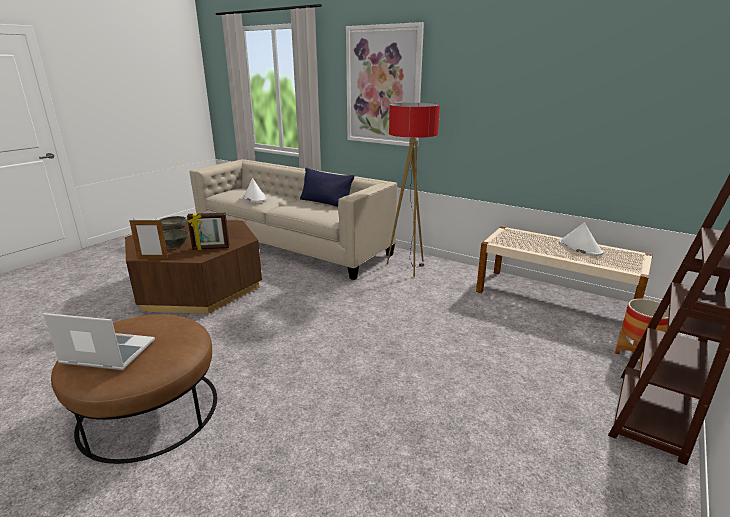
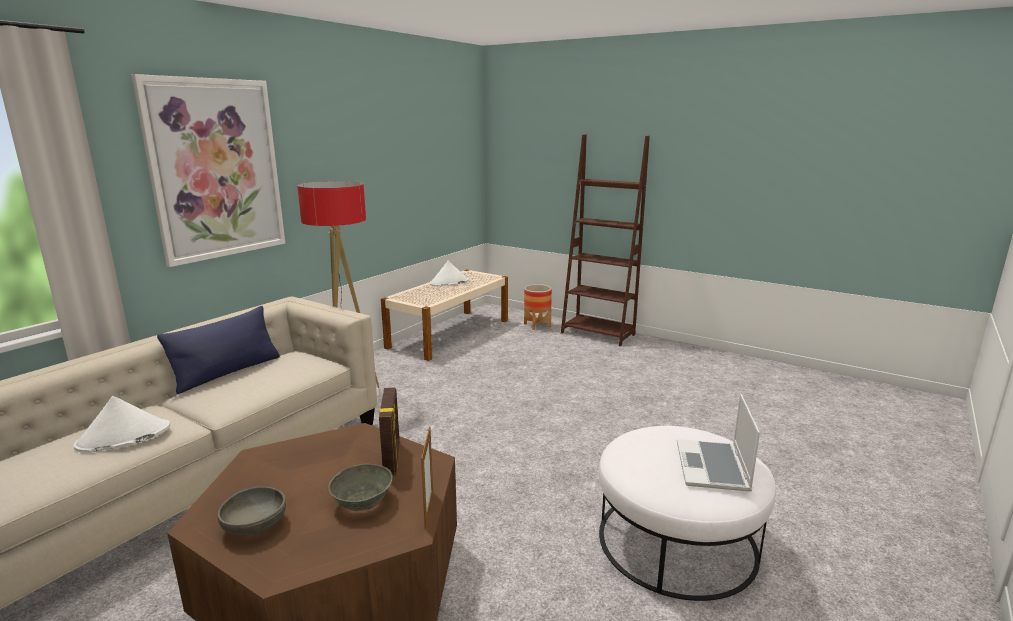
camera: 90 degrees left, 5 degrees down
brown ottoman [51,314,217,464] -> white ottoman [599,426,776,601]

